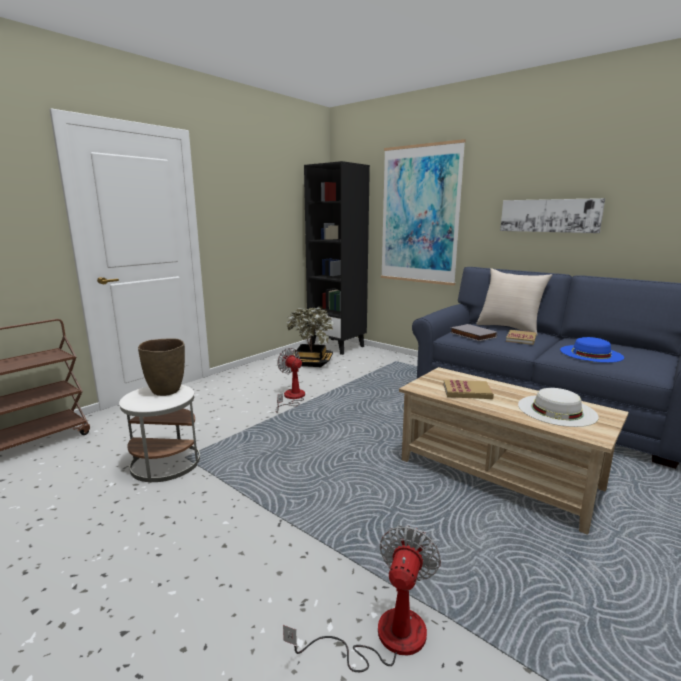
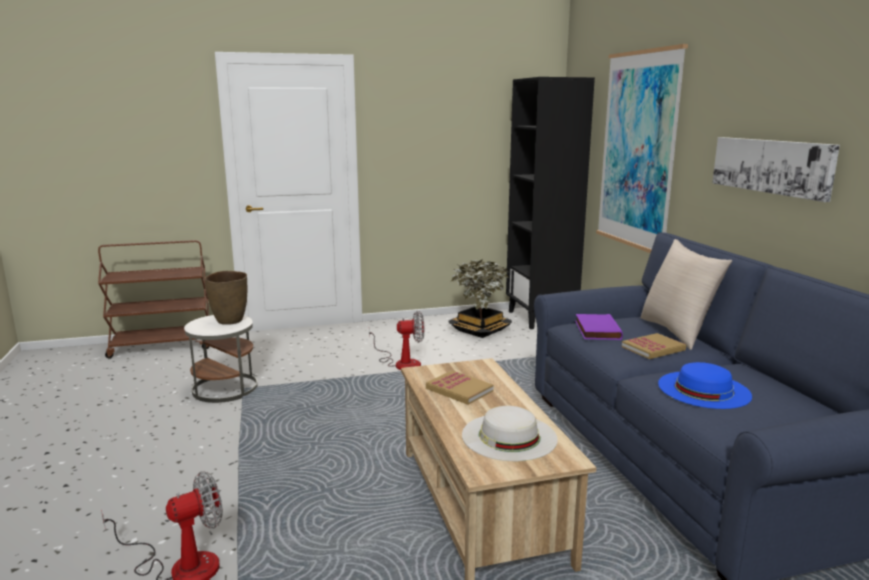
camera: 35 degrees right, 0 degrees up
fan [276,348,305,413] -> fan turned 90 degrees clockwise [369,311,424,370]
grey book [450,324,497,341] -> purple book [575,314,623,340]

